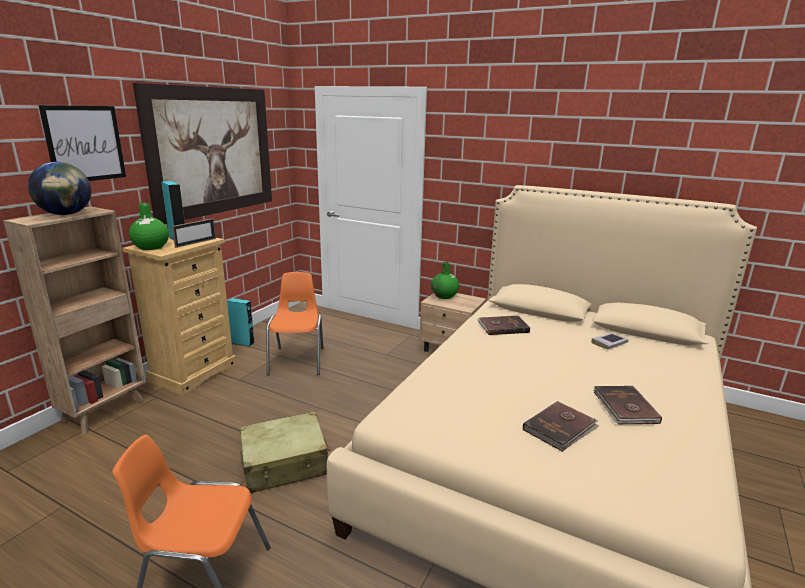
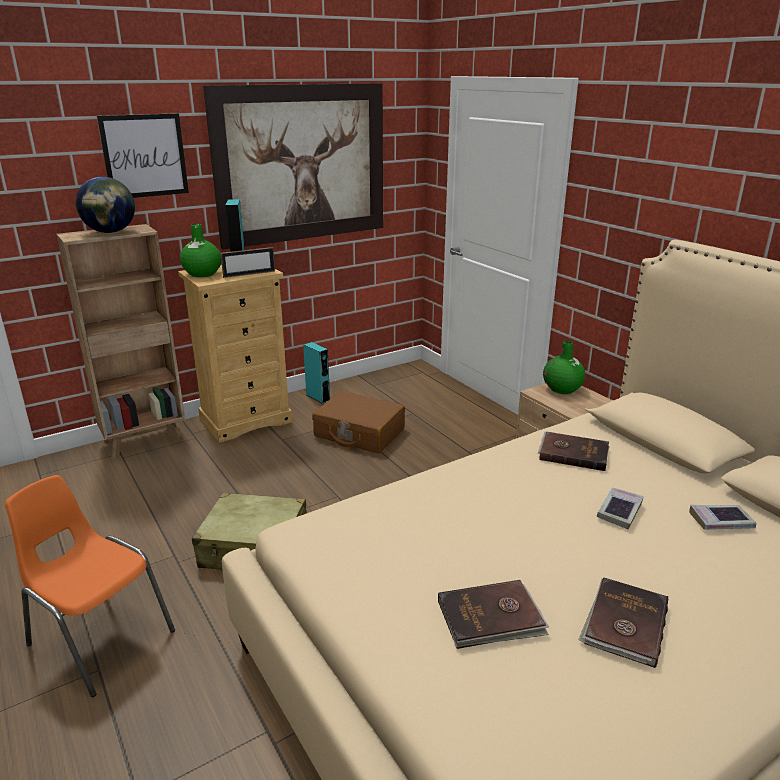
camera: 30 degrees right, 5 degrees up
orange chair [266,272,323,375] -> brown suitcase [312,391,405,453]
none -> book [597,488,644,530]

